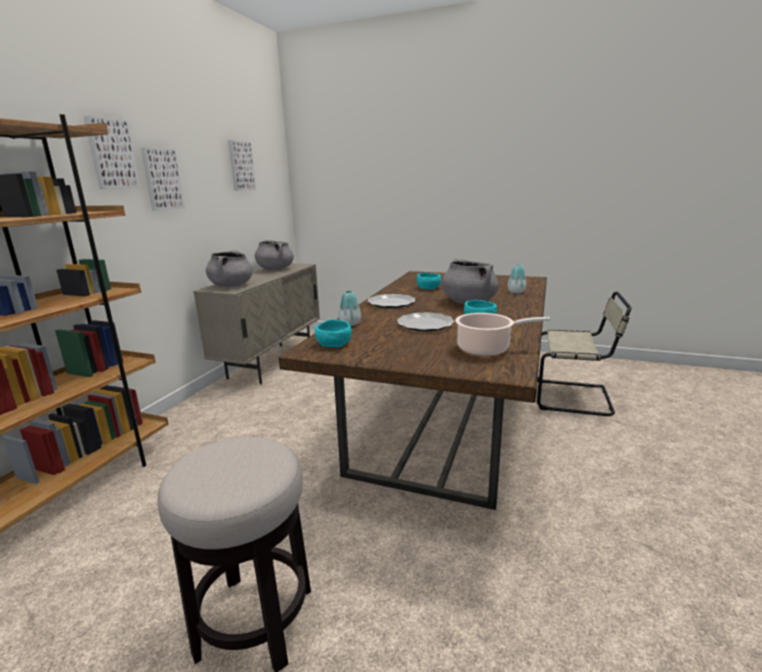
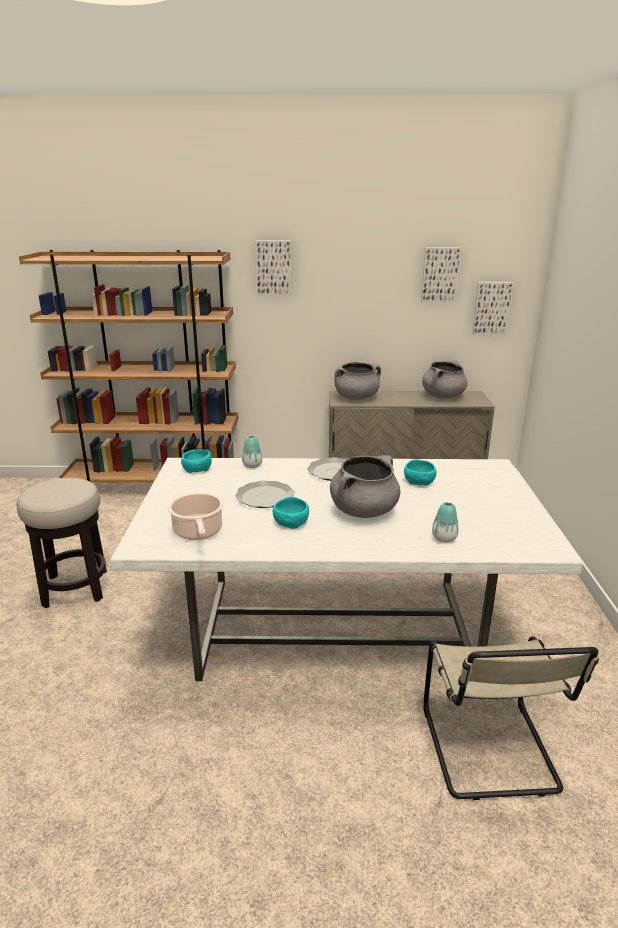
camera: 70 degrees right, 5 degrees up
picture [140,147,185,211] -> picture moved to [472,282,514,335]
brown dining table [279,271,547,510] -> white dining table [110,458,583,681]

